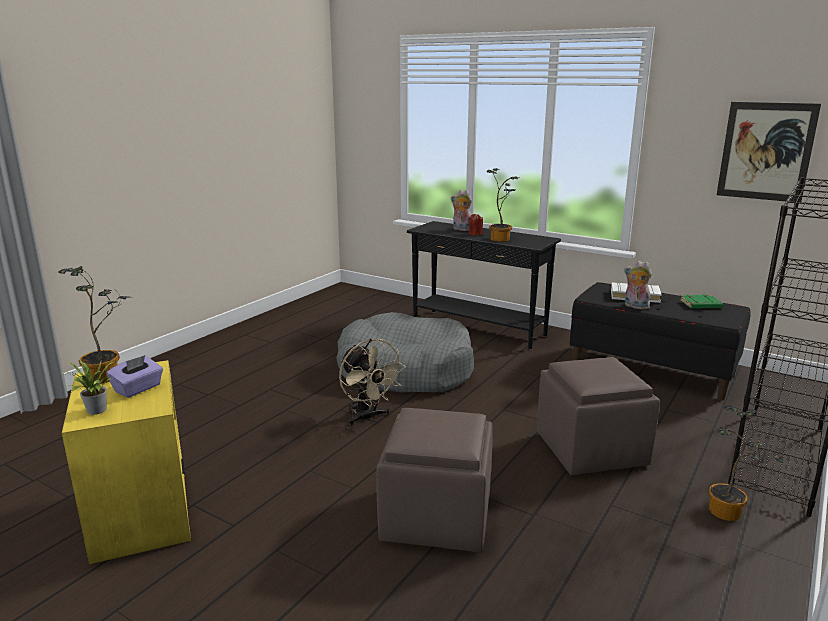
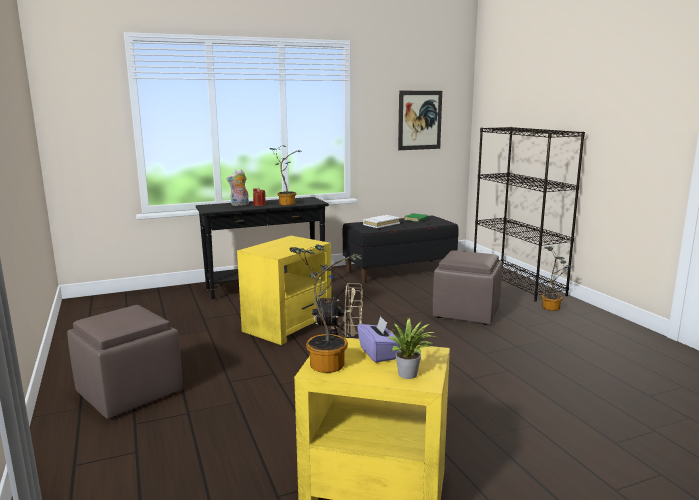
camera: 55 degrees left, 5 degrees down
grey dog bed [336,312,474,392] -> yellow side table [237,236,332,345]
brown ottoman [376,408,493,553] -> brown ottoman moved to [67,305,183,419]
plush toy [624,261,652,310] -> none

